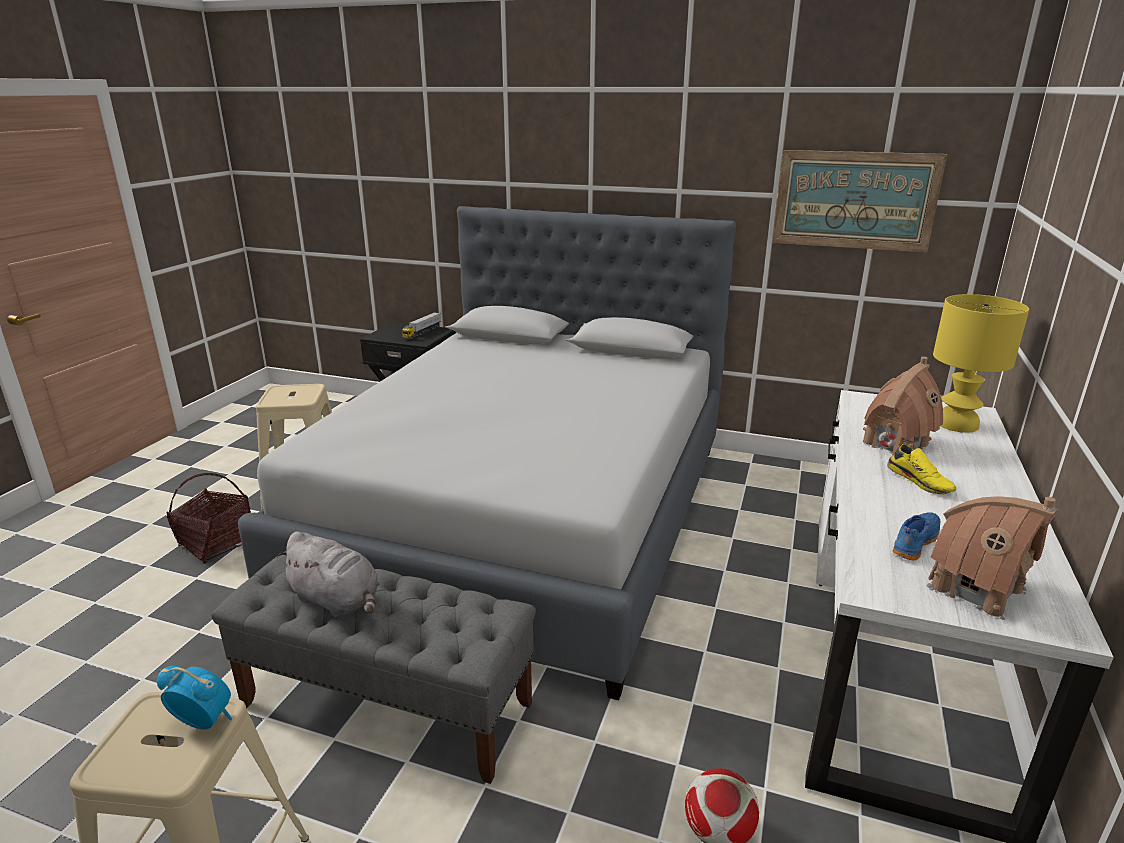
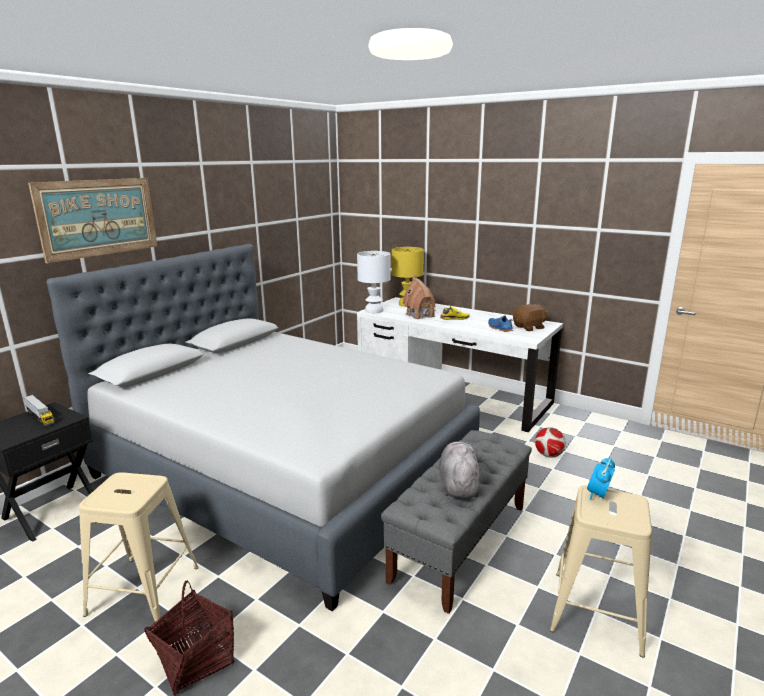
camera: 75 degrees left, 5 degrees down
grey plush toy [277,531,380,617] -> grey plush toy turned 45 degrees counterclockwise [439,441,480,499]
picture [772,150,947,252] -> picture moved to [28,178,157,263]
toy house [926,496,1059,620] -> brown plush toy [513,304,548,331]
none -> white table lamp [357,251,391,313]

